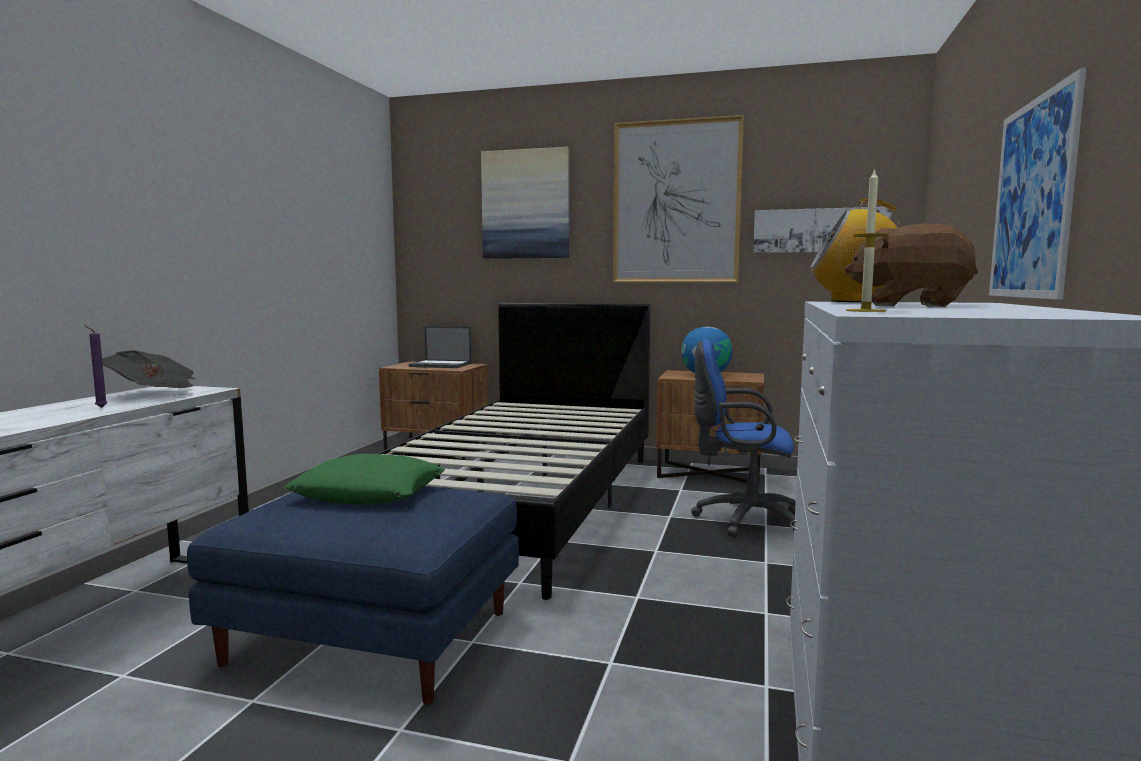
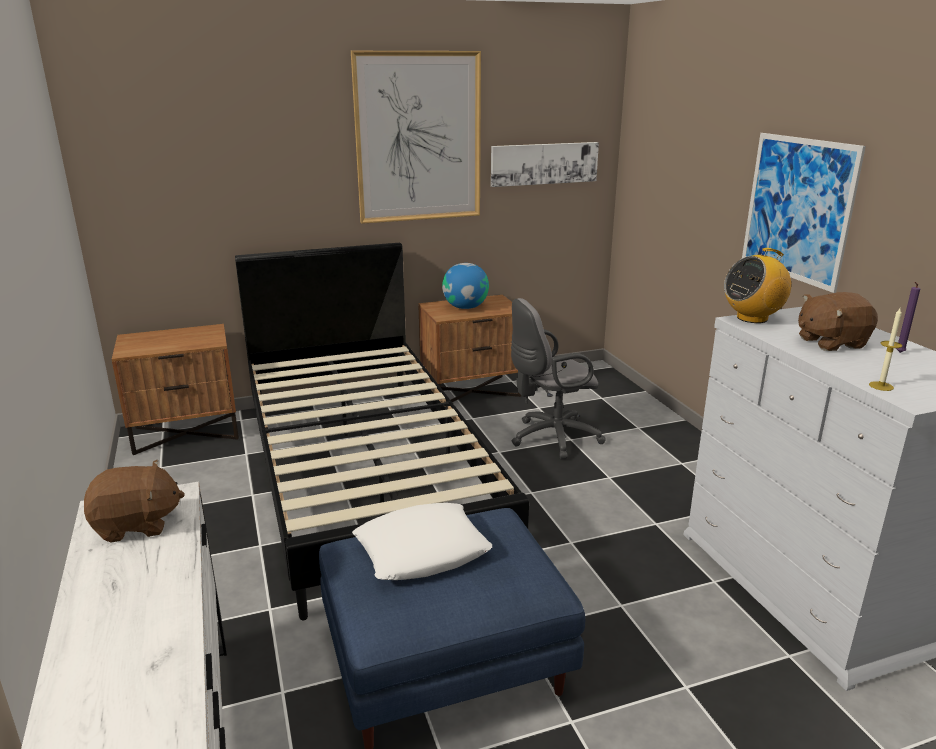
camera: 35 degrees left, 15 degrees up
purple candle [84,325,107,408] -> purple candle moved to [896,282,920,353]
newspaper [102,351,196,388] -> brown plush toy [84,460,185,543]
green pillow [284,453,445,505] -> white pillow [352,503,492,580]
laptop [409,326,472,368] -> none
picture [481,147,569,259] -> none
blue office chair [691,339,796,537] -> grey office chair [511,298,606,459]

